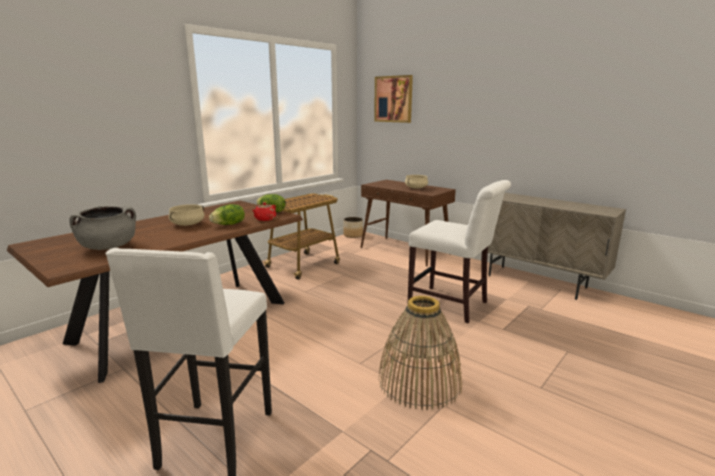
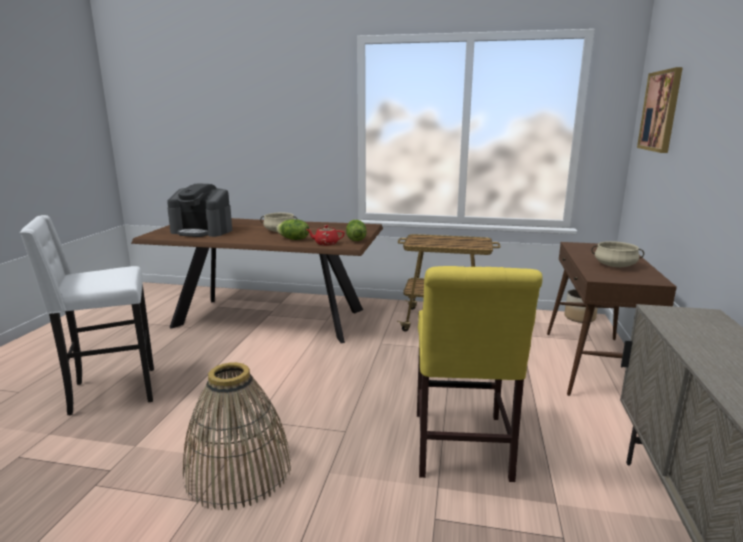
camera: 60 degrees right, 0 degrees up
grey cooking pot [69,206,136,250] -> coffee machine [167,183,232,237]
white chair [407,180,511,323] -> yellow chair [417,266,542,482]

